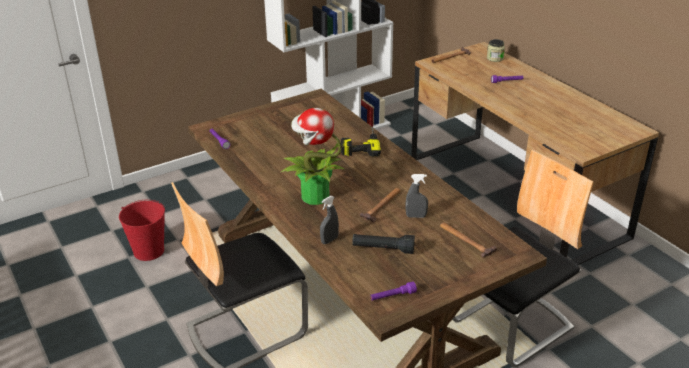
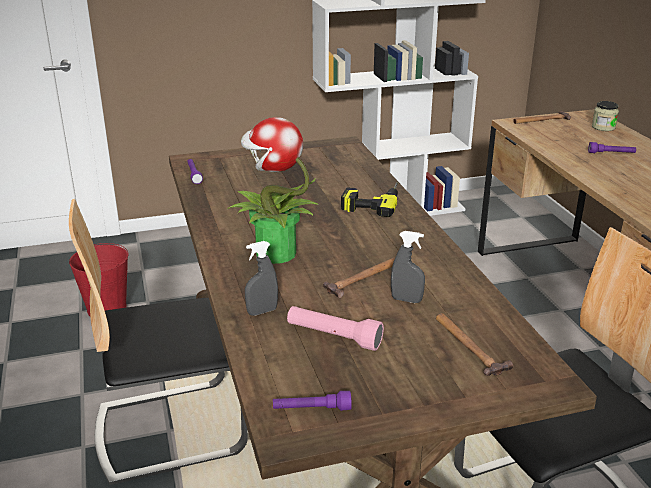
camera: 15 degrees right, 5 degrees down
black flashlight [352,234,415,254] -> pink flashlight [287,306,384,351]

